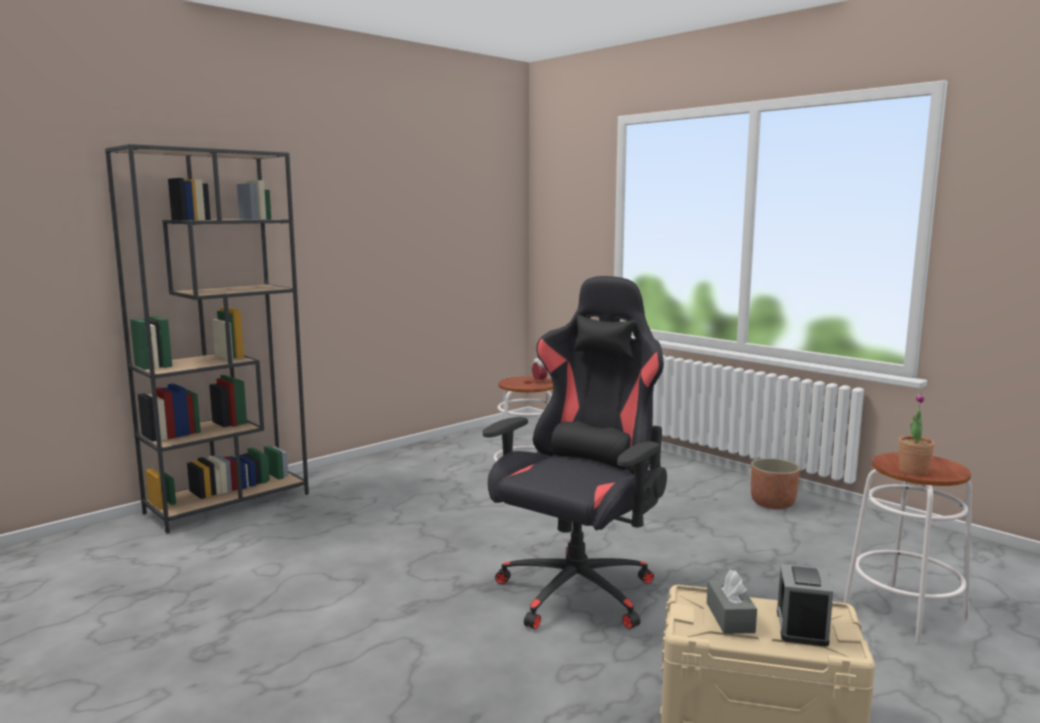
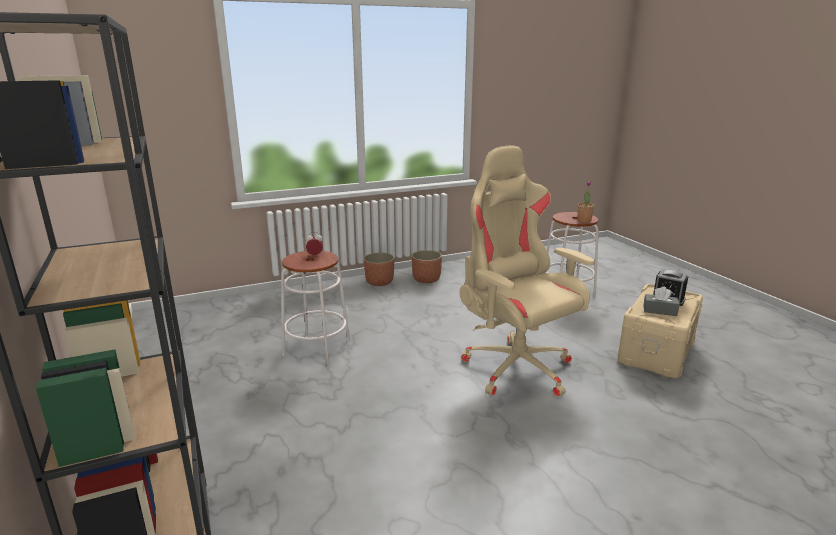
camera: 70 degrees left, 10 degrees up
black office chair [483,276,667,629] -> beige office chair [460,145,594,397]
none -> planter [364,253,394,286]

